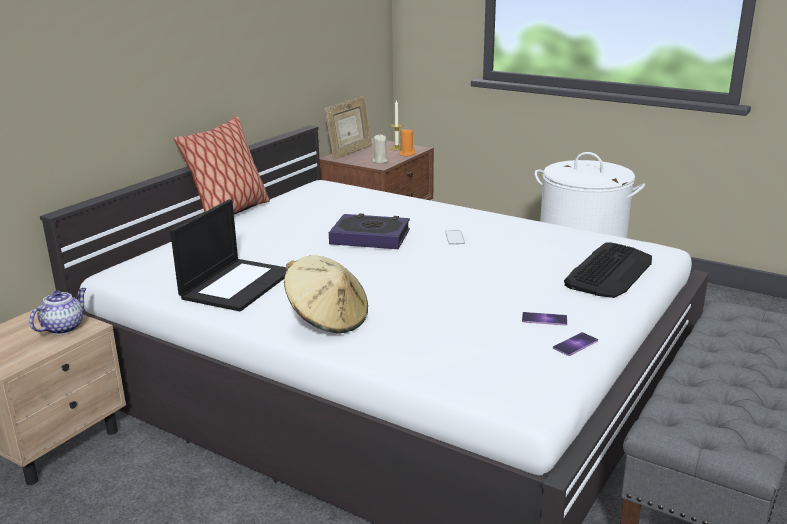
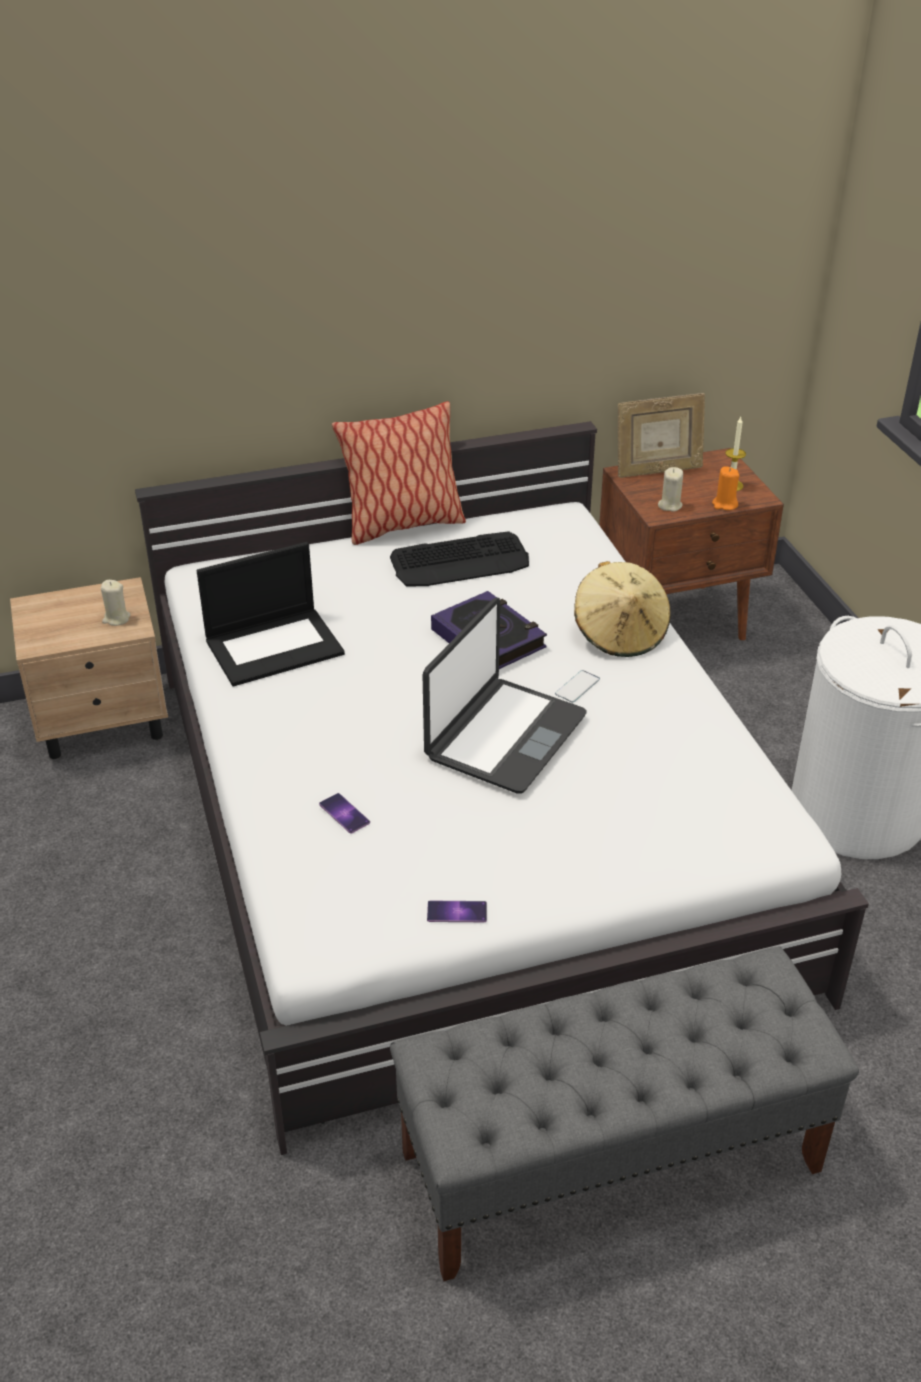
camera: 40 degrees right, 15 degrees up
teapot [29,288,86,335] -> beige candle [101,580,131,626]
beige hat [284,255,368,334] -> beige hat moved to [574,561,671,657]
phone [522,312,567,326] -> phone moved to [319,793,370,833]
keyboard [564,243,652,298] -> keyboard moved to [390,531,529,586]
none -> laptop [422,598,587,794]

